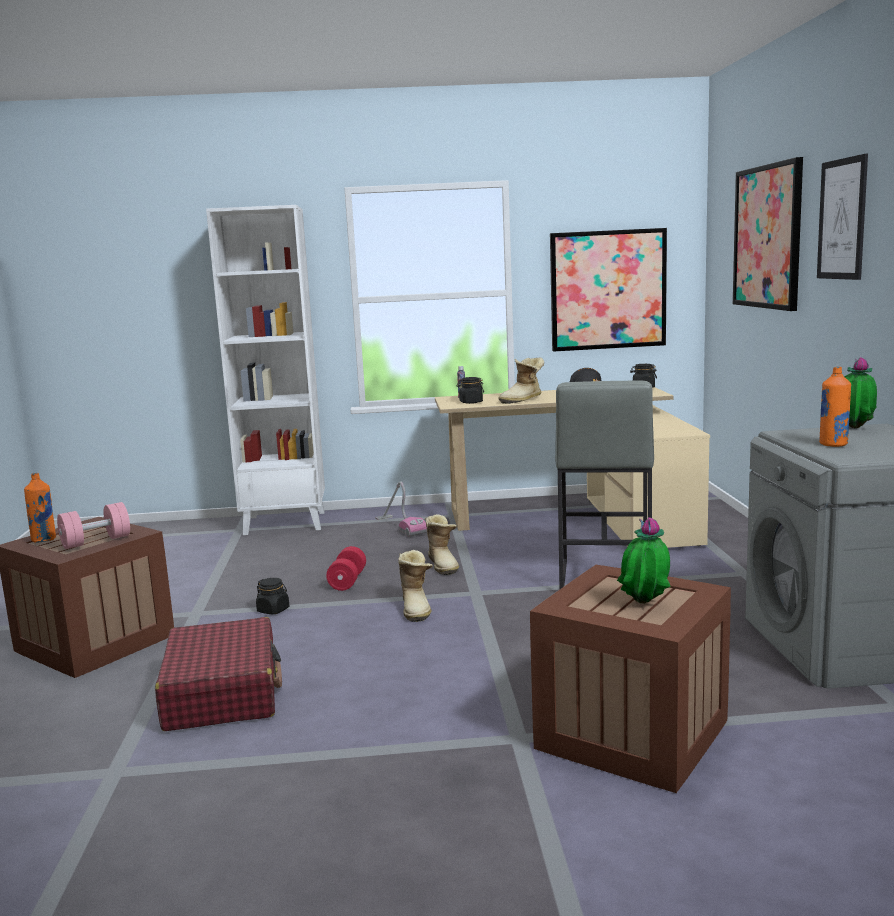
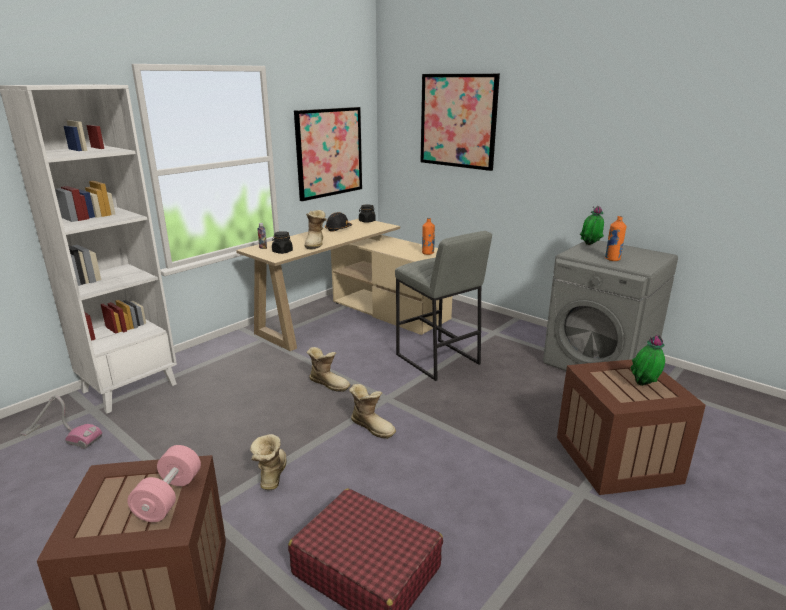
camera: 45 degrees left, 10 degrees up
orange bottle [24,473,56,543] -> orange bottle moved to [422,218,435,255]
black jar [256,578,289,614] -> boot [250,434,287,490]
red dumbbell [326,546,366,591] -> none
vacuum cleaner [375,481,427,537] -> vacuum cleaner moved to [20,395,102,449]
picture [817,154,868,280] -> none

